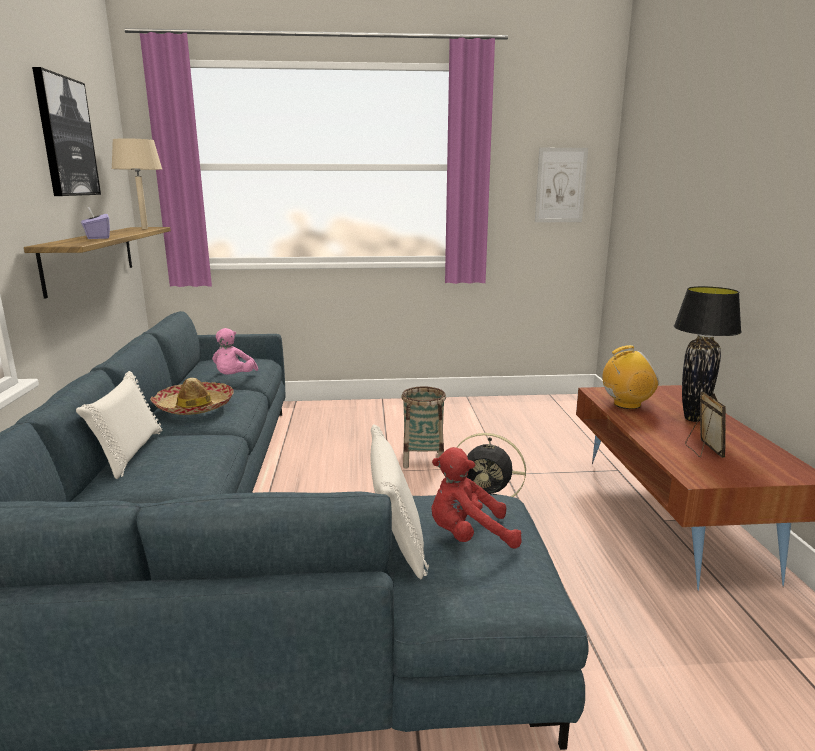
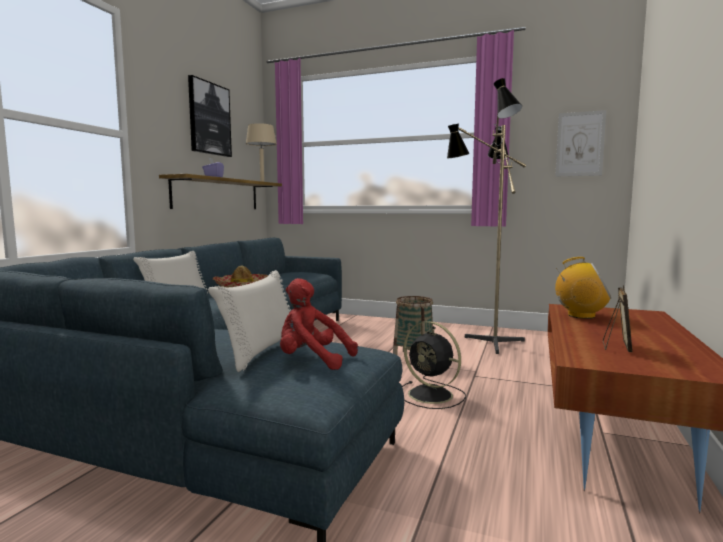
camera: 25 degrees right, 10 degrees down
pink plush toy [212,328,258,375] -> none
black table lamp [674,286,742,422] -> none
none -> floor lamp [447,78,526,354]

